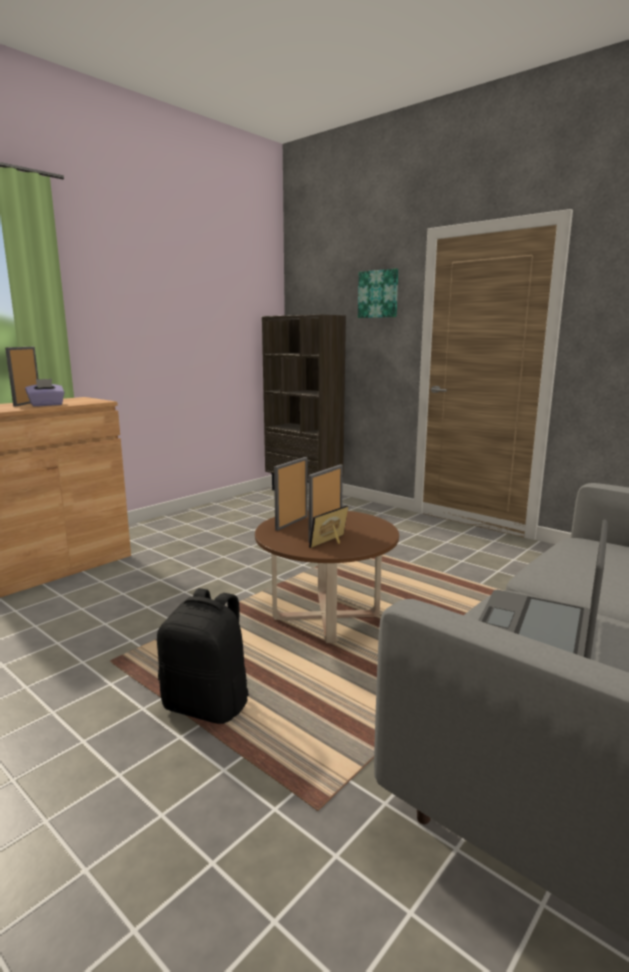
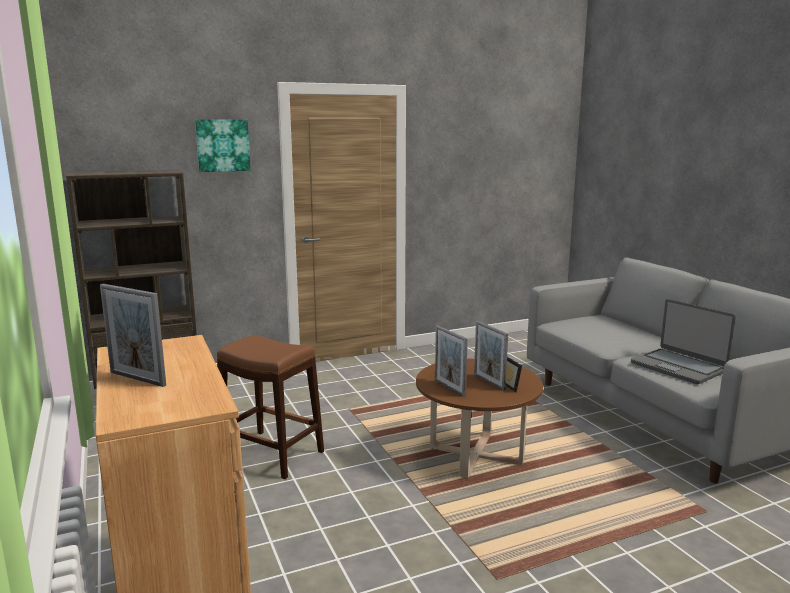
camera: 65 degrees left, 0 degrees up
purple tissue box [25,379,65,407] -> none
black backpack [157,588,249,724] -> none
none -> brown stool [217,335,324,479]

